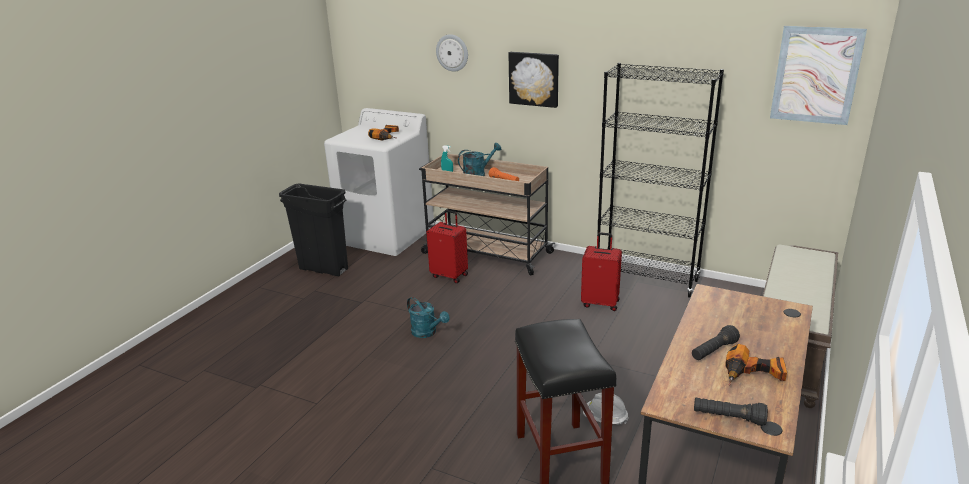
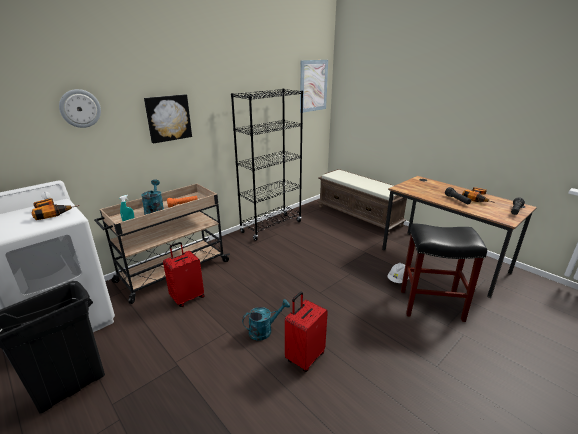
camera: 70 degrees left, 0 degrees up
red suitcase [581,232,622,311] -> red suitcase moved to [285,292,328,372]

